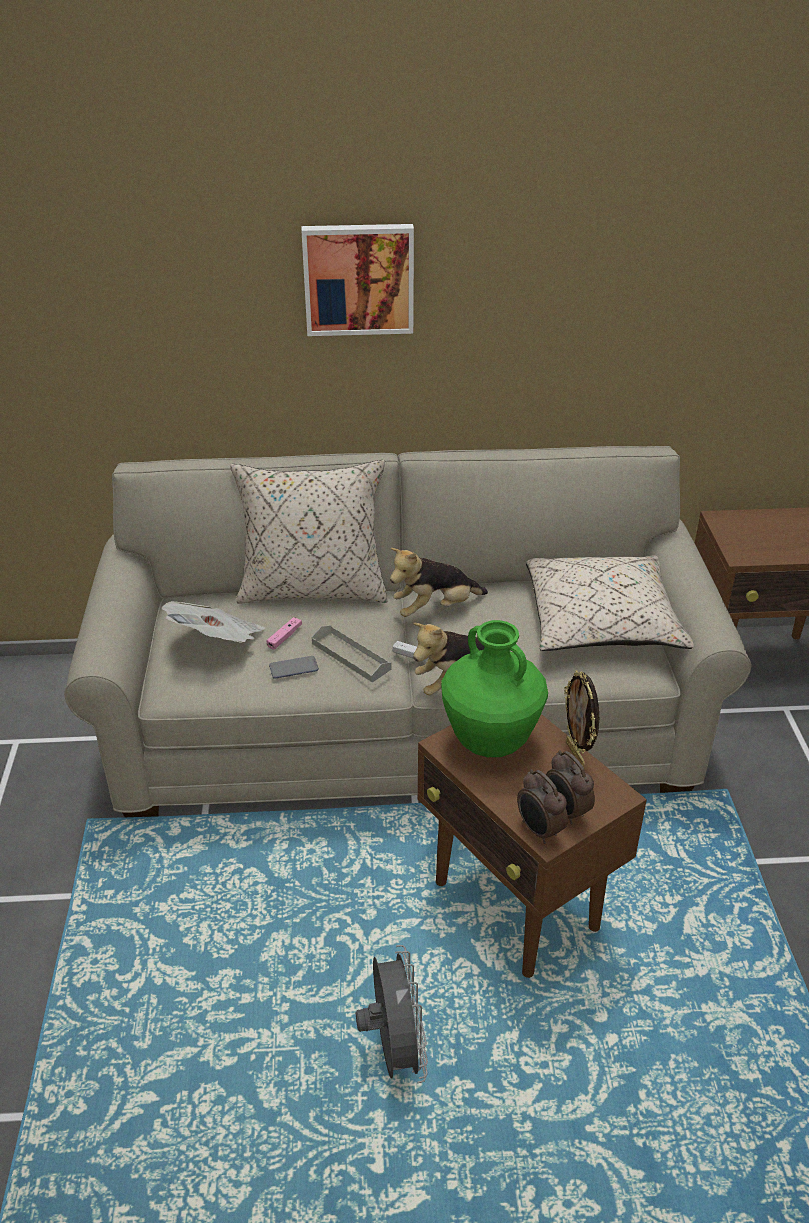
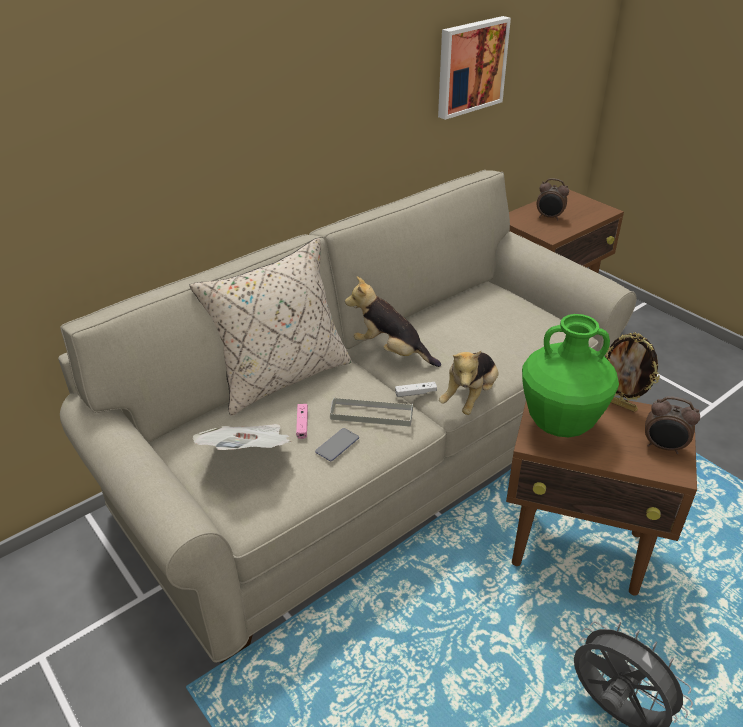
camera: 35 degrees left, 0 degrees up
picture [301,224,414,336] -> picture moved to [438,16,511,120]
plush toy [390,548,488,617] -> plush toy turned 90 degrees clockwise [345,276,441,367]
alarm clock [517,769,568,844] -> alarm clock moved to [537,178,569,220]
beige pillow [526,555,694,651] -> none

